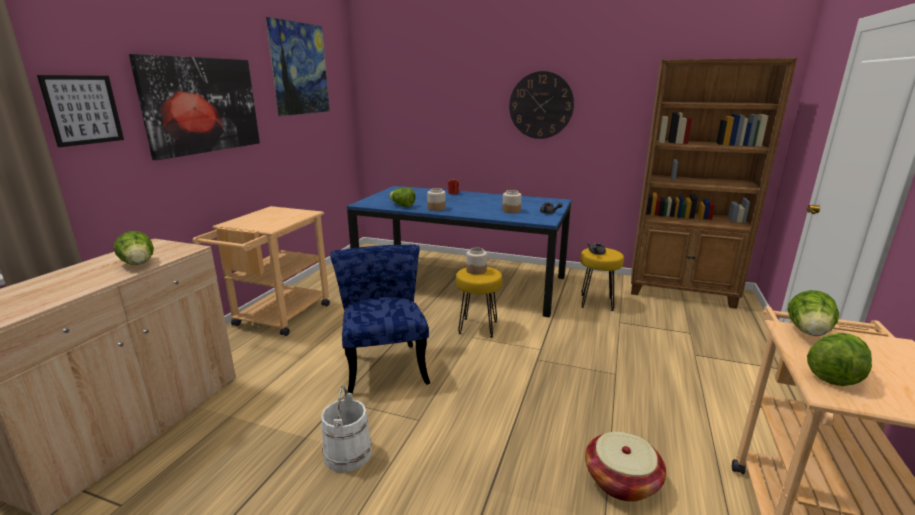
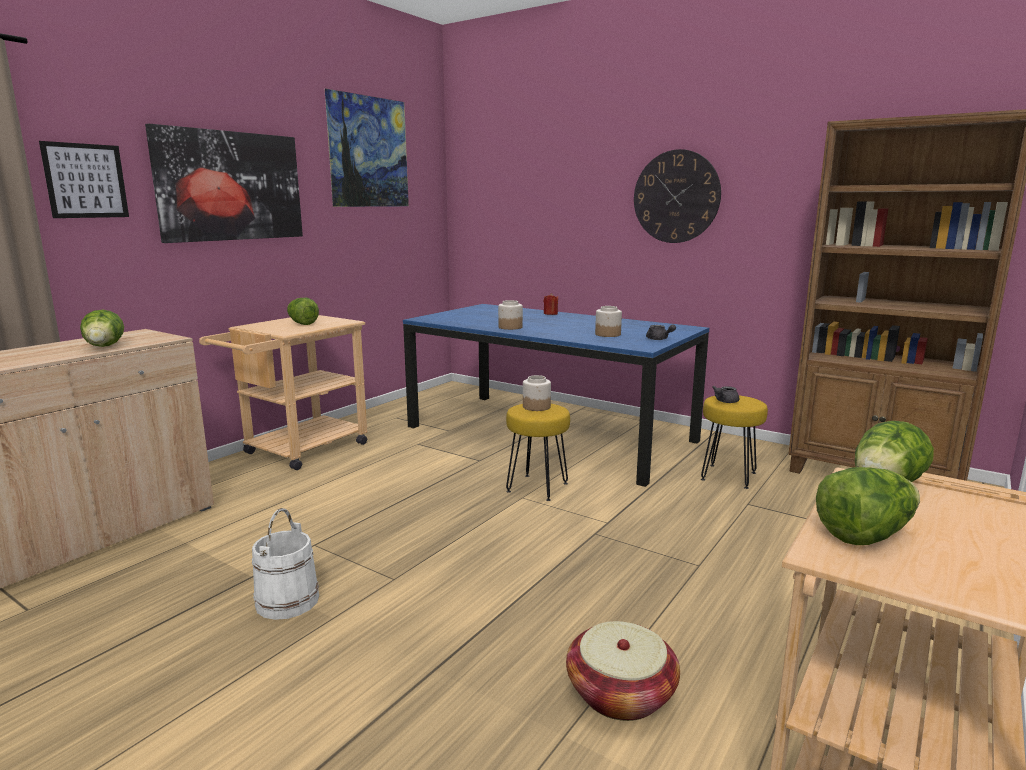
camera: 15 degrees right, 5 degrees down
blue chair [330,245,430,393] -> none
lettuce [389,187,416,207] -> lettuce moved to [287,298,319,325]

